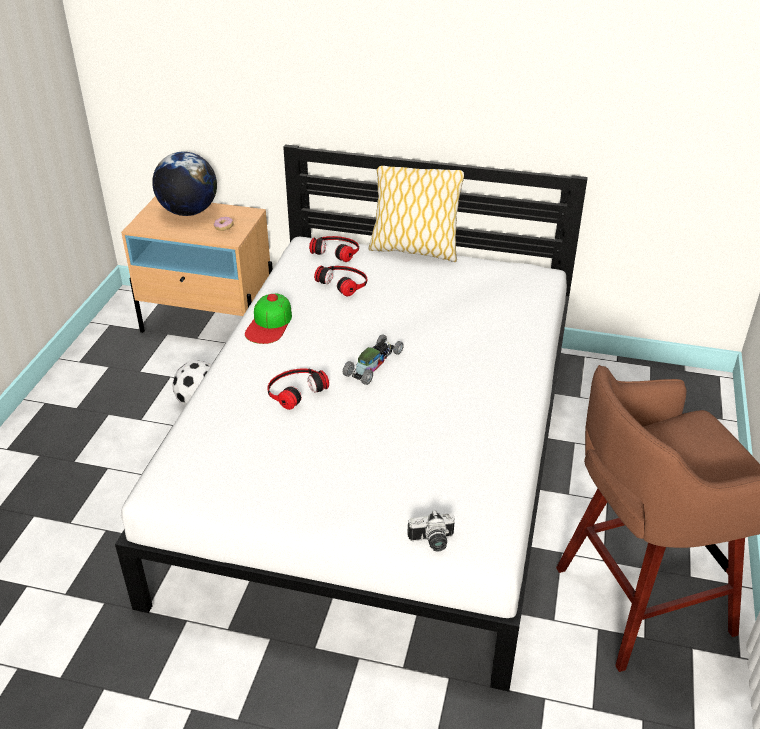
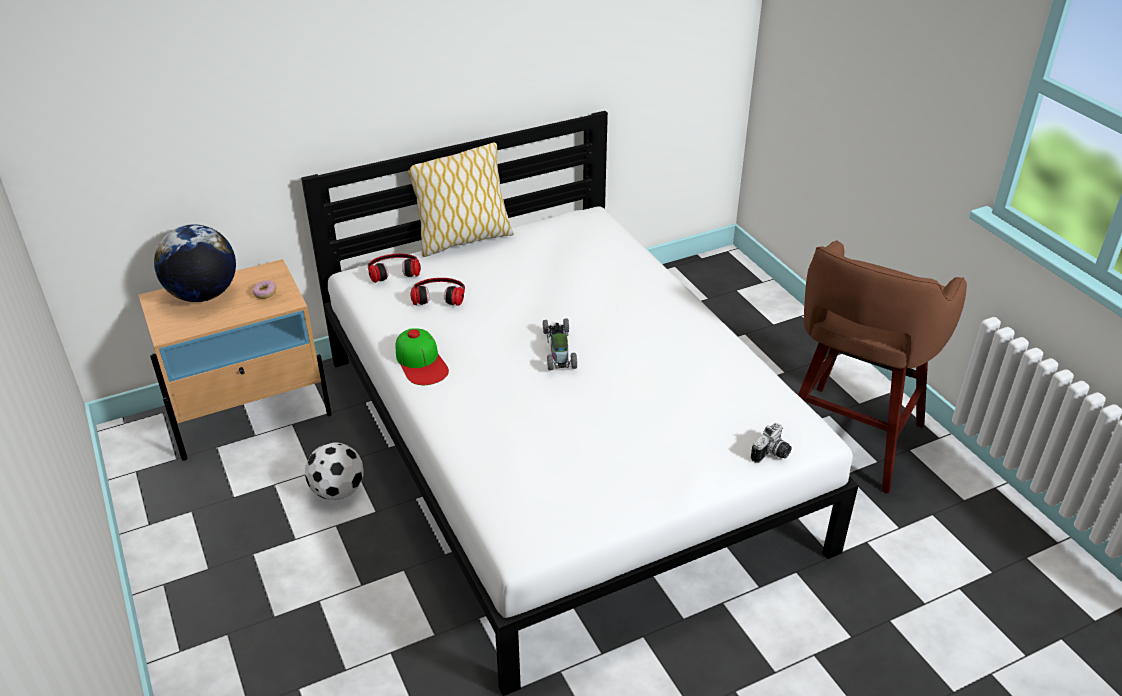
camera: 40 degrees left, 0 degrees up
headphones [267,369,329,410] -> none

